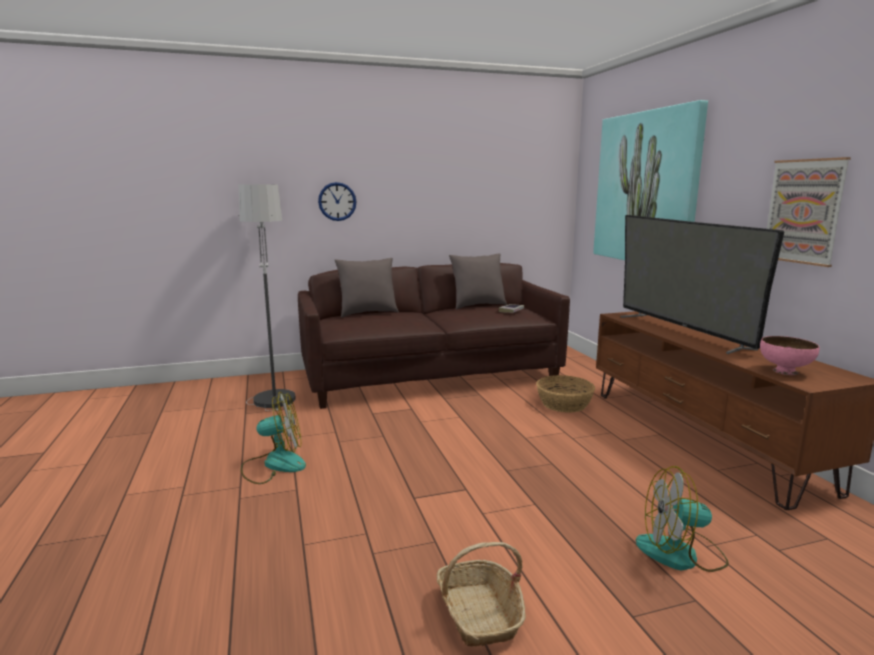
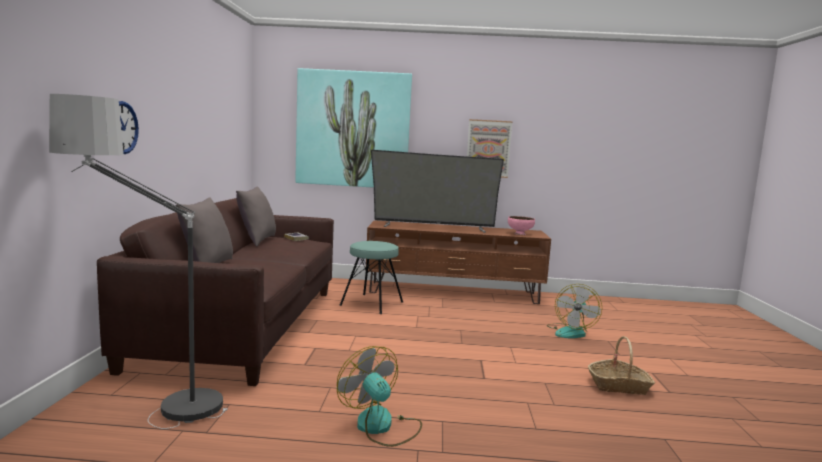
camera: 70 degrees left, 5 degrees down
fan [241,392,306,484] -> fan turned 45 degrees counterclockwise [337,346,422,447]
basket [536,375,595,413] -> turquoise stool [339,241,403,314]

